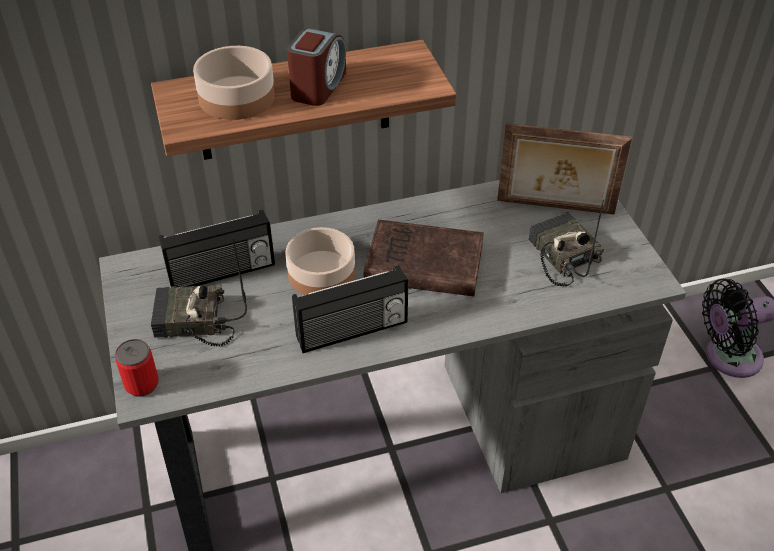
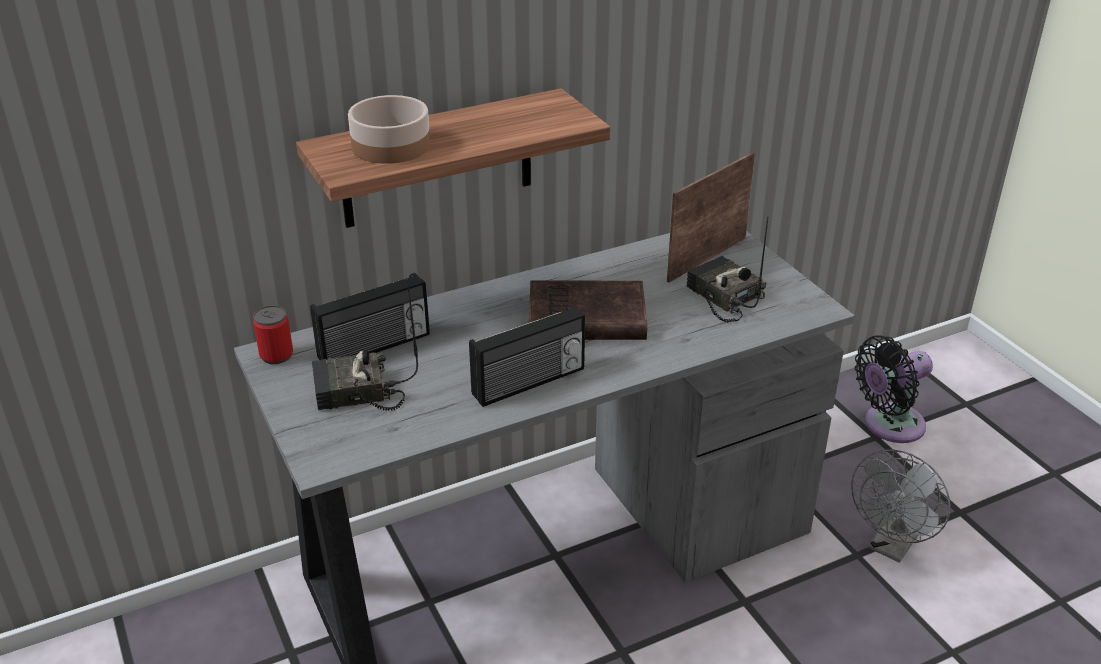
camera: 10 degrees left, 10 degrees down
can [115,339,159,397] -> can moved to [253,306,293,364]
bowl [286,227,355,295] -> none
alarm clock [287,28,346,106] -> none
picture frame [497,123,632,215] -> picture frame turned 135 degrees clockwise [667,152,755,283]
none -> grey fan [851,449,951,563]

